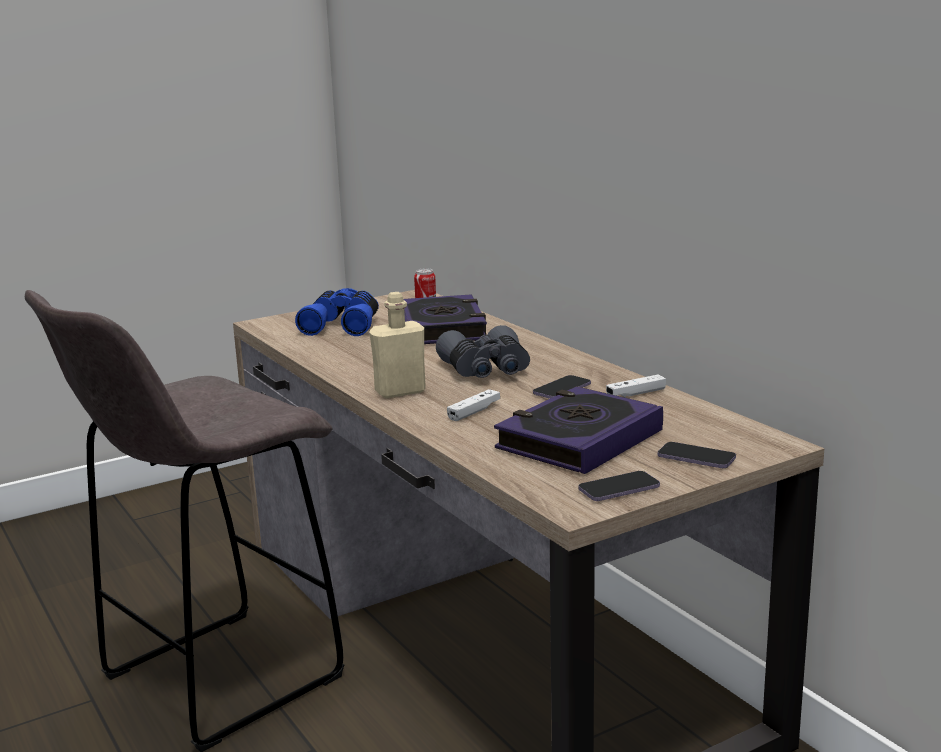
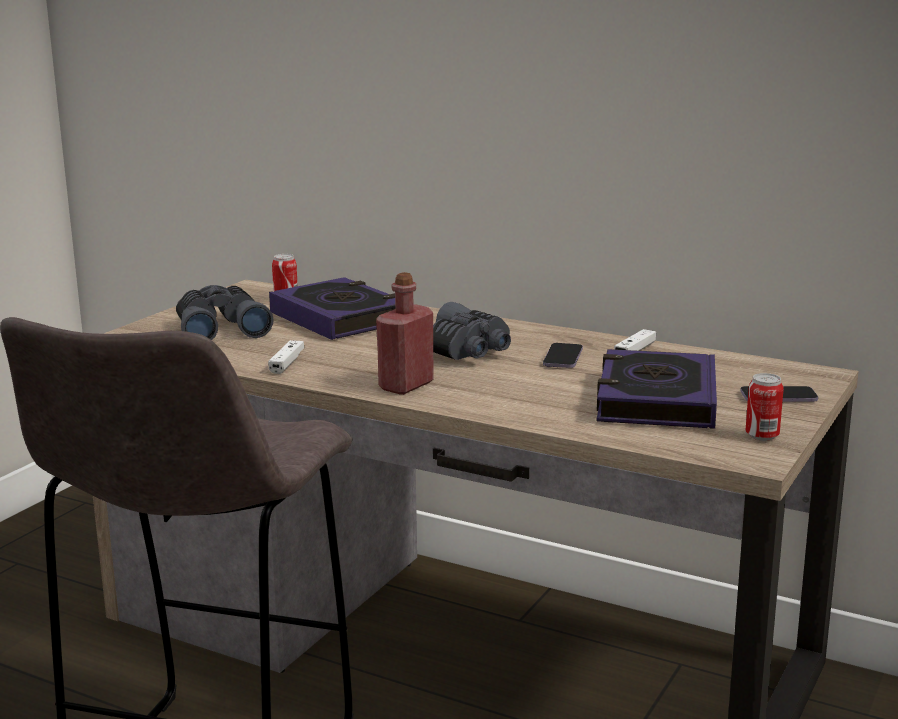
camera: 30 degrees left, 0 degrees up
blue binoculars [295,288,379,336] -> grey binoculars [176,285,274,340]
beige bottle [370,292,426,398] -> red bottle [376,272,434,395]
white game controller [447,389,500,421] -> white game controller moved to [268,340,304,374]
phone [579,471,660,501] -> can [745,373,784,441]

